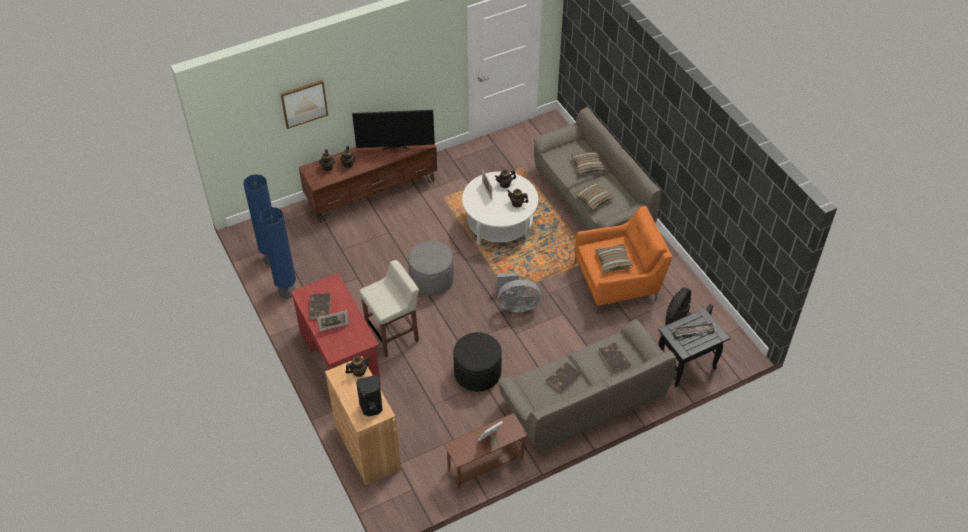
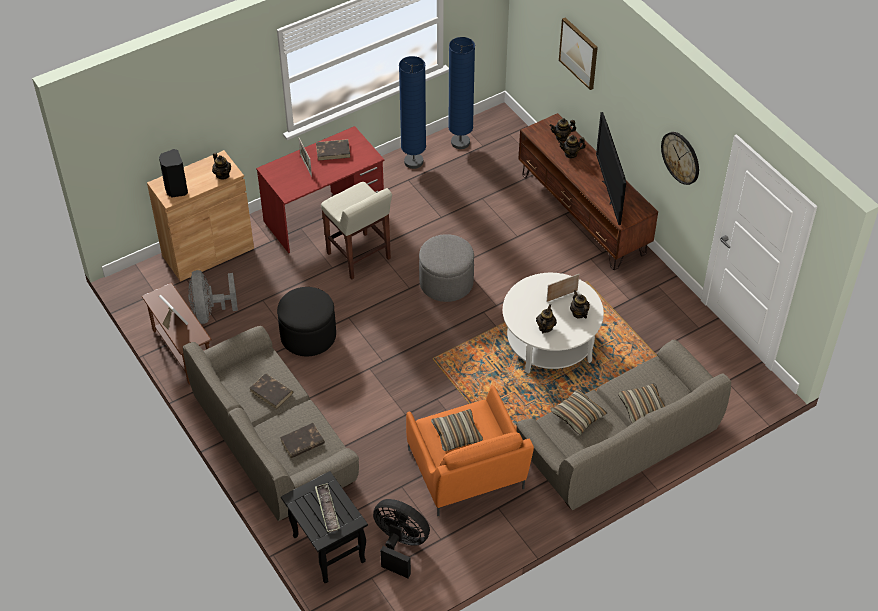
camera: 85 degrees right, 0 degrees up
grey fan [497,273,541,312] -> grey fan moved to [188,270,238,324]
none -> wall clock [661,132,699,185]

